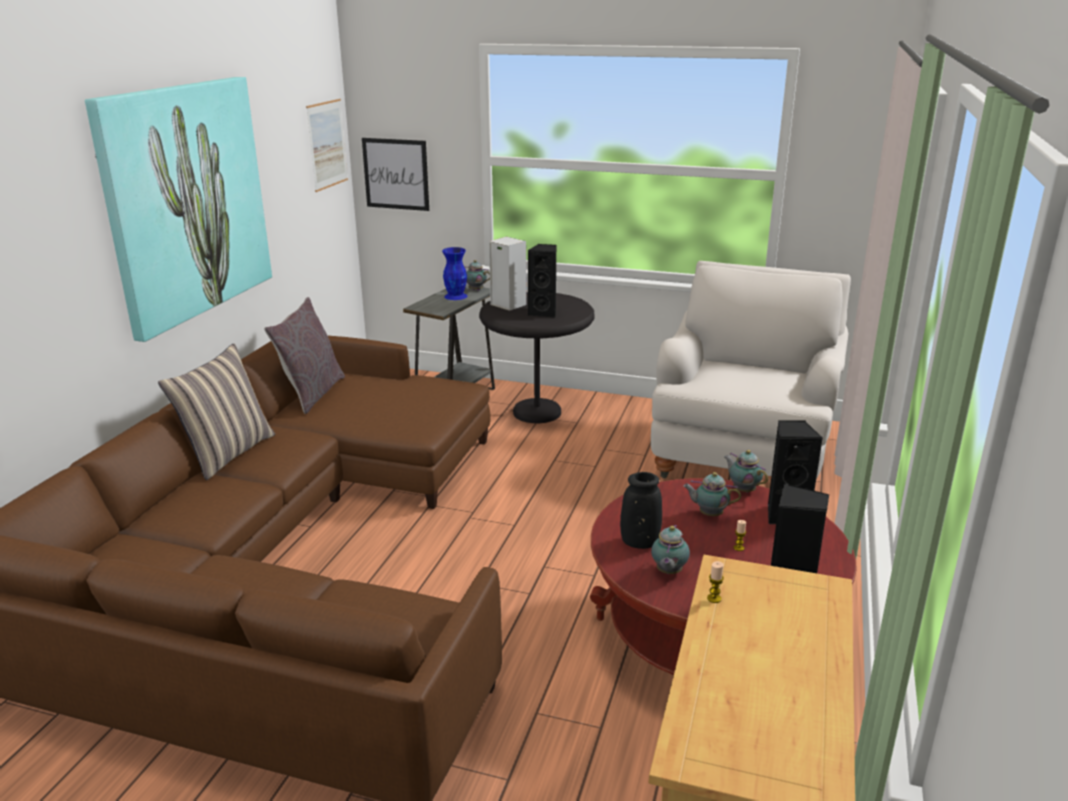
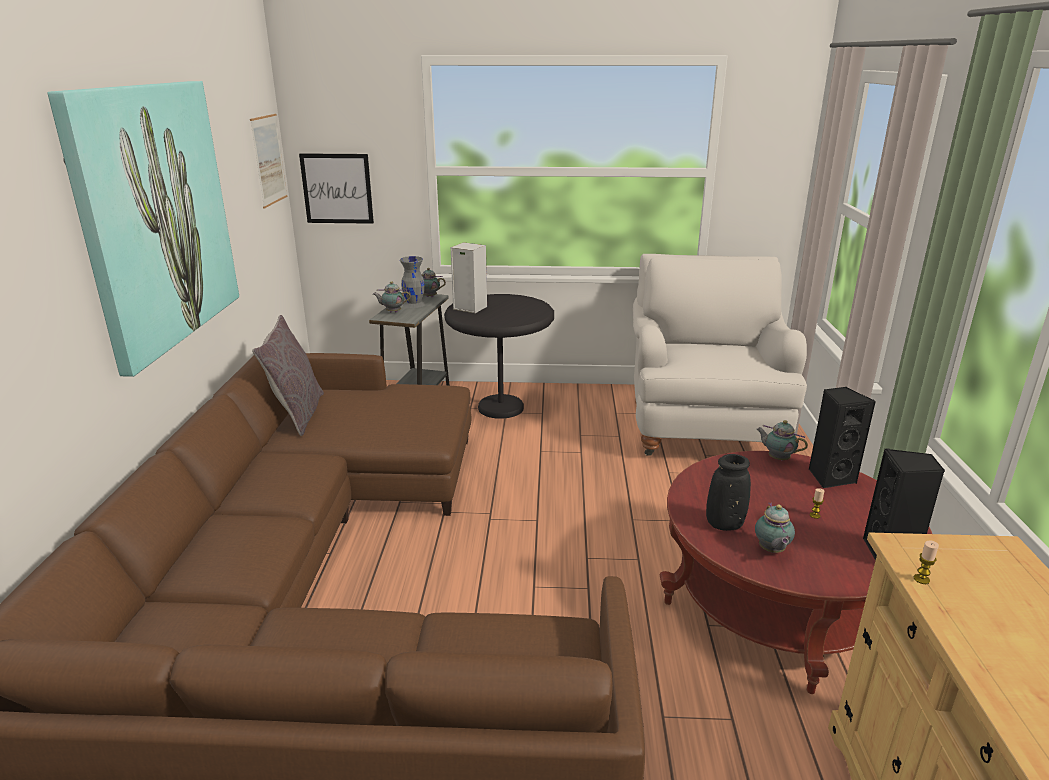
camera: 15 degrees left, 0 degrees up
pillow [158,344,275,480] -> none
blue vase [442,247,468,300] -> grey vase [400,256,426,308]
black speaker [528,244,556,318] -> none
teapot [683,472,741,516] -> teapot moved to [373,281,411,312]

